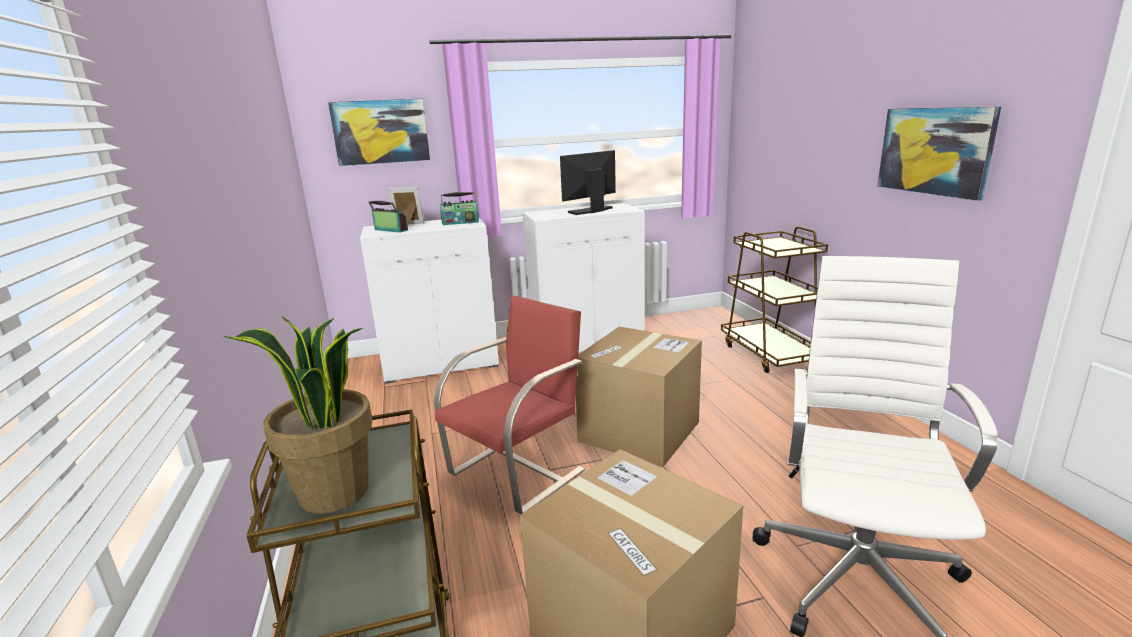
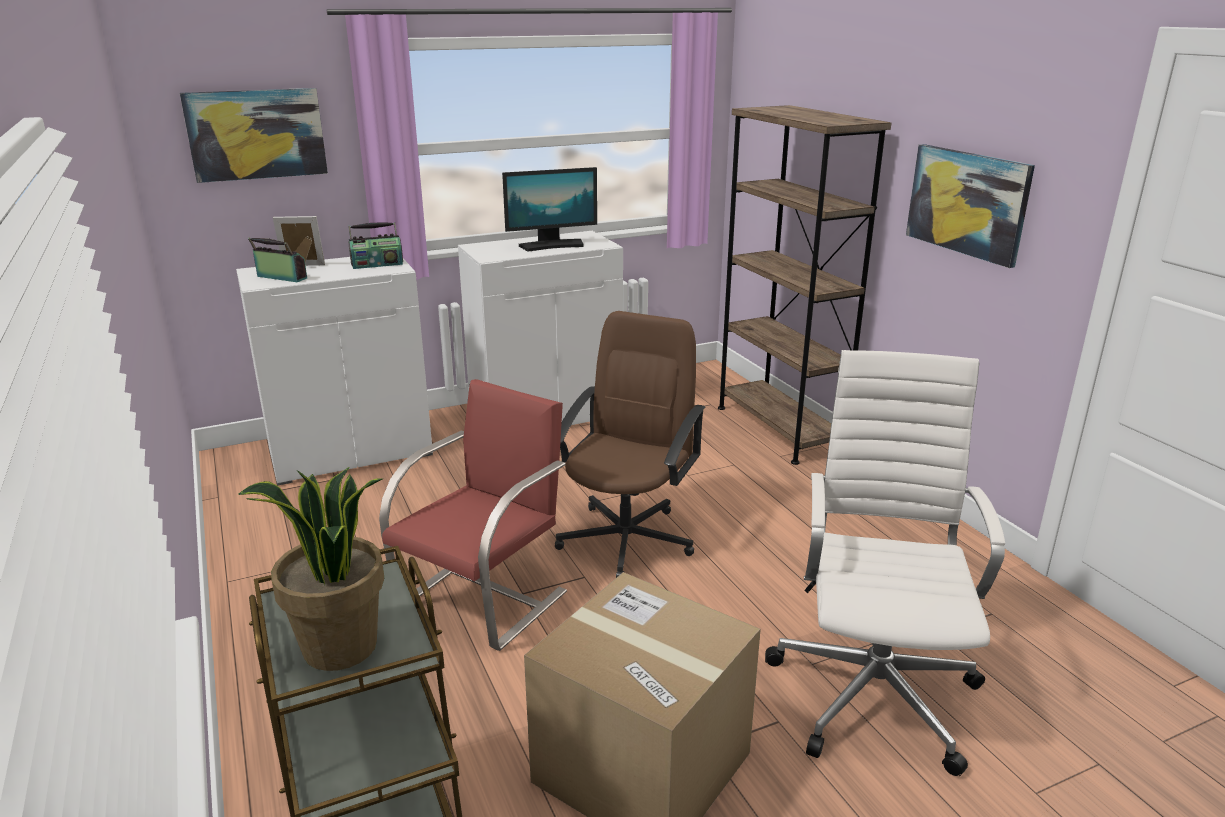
camera: 10 degrees left, 5 degrees up
monitor [560,150,616,215] -> monitor turned 150 degrees counterclockwise [502,167,597,252]
cardboard box [576,326,702,467] -> brown office chair [555,311,705,578]
brown cart [721,226,828,373] -> brown bookcase [718,105,891,465]

